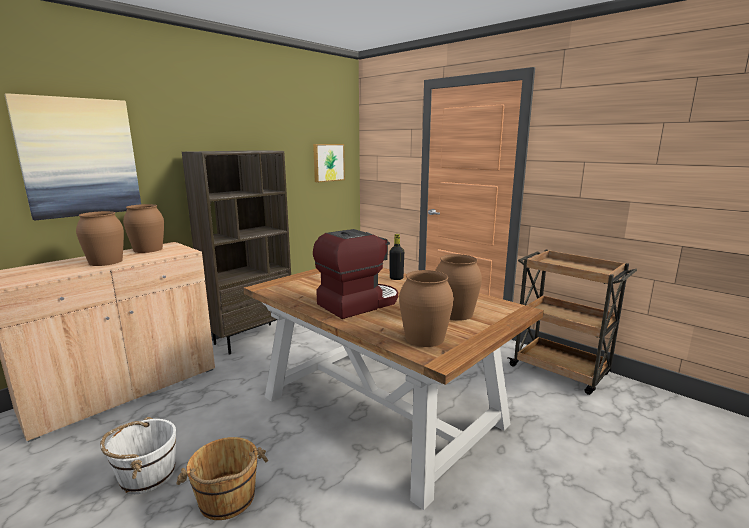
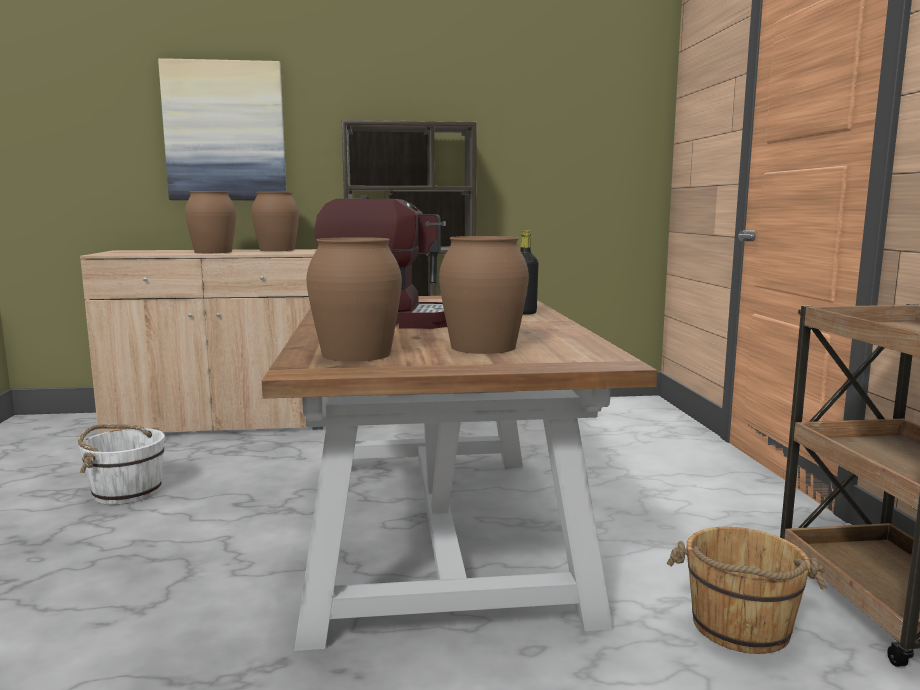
camera: 40 degrees right, 5 degrees down
brown bucket [176,437,268,520] -> brown bucket moved to [667,527,827,654]
picture [313,144,345,182] -> none

